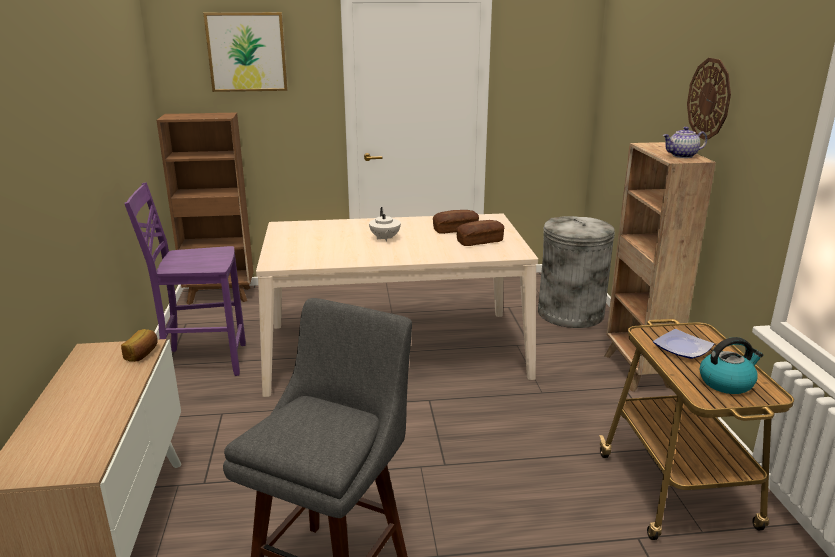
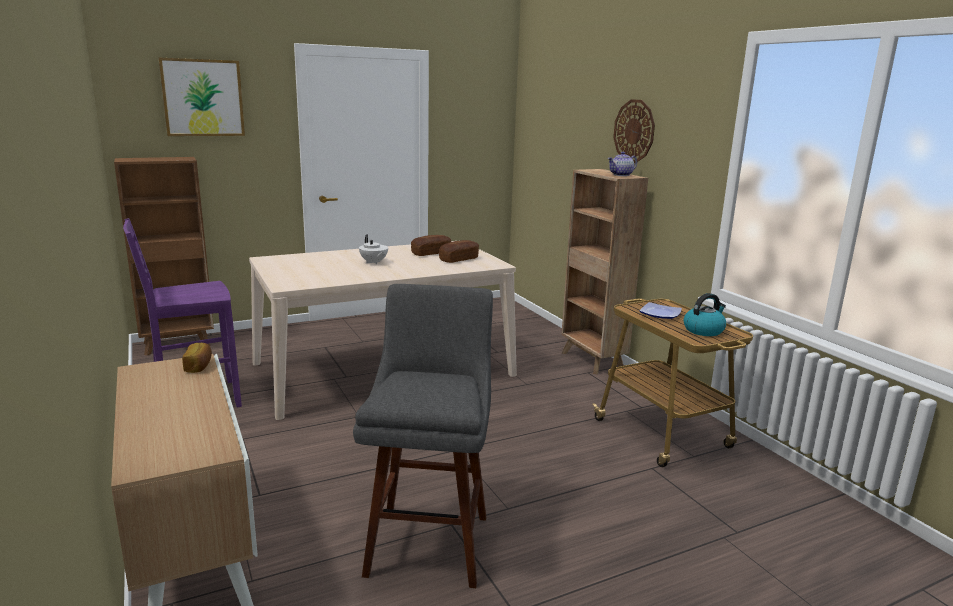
camera: 20 degrees left, 5 degrees down
grey trash can [538,216,615,328] -> none

